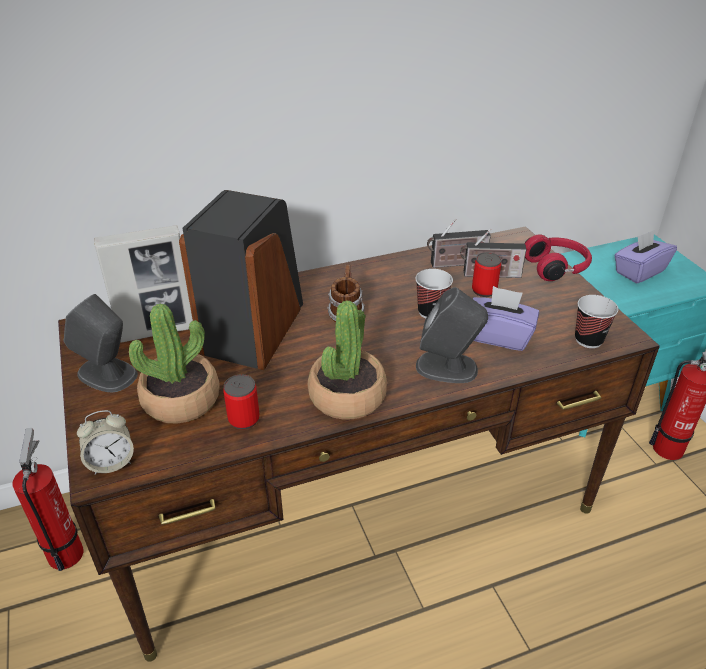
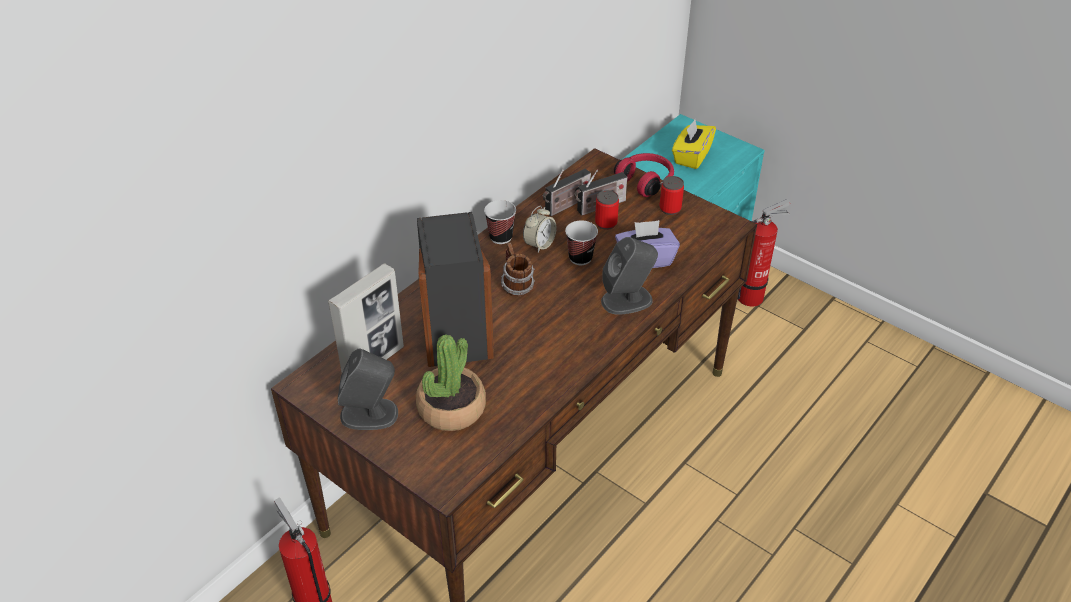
camera: 30 degrees left, 5 degrees up
alarm clock [77,410,134,474] -> alarm clock moved to [523,205,557,252]
can [223,374,260,430] -> can moved to [659,176,684,215]
potted plant [308,300,387,420] -> none
cup [575,295,618,348] -> cup moved to [484,200,516,244]
purple tissue box [614,230,677,283] -> yellow tissue box [672,120,716,169]

